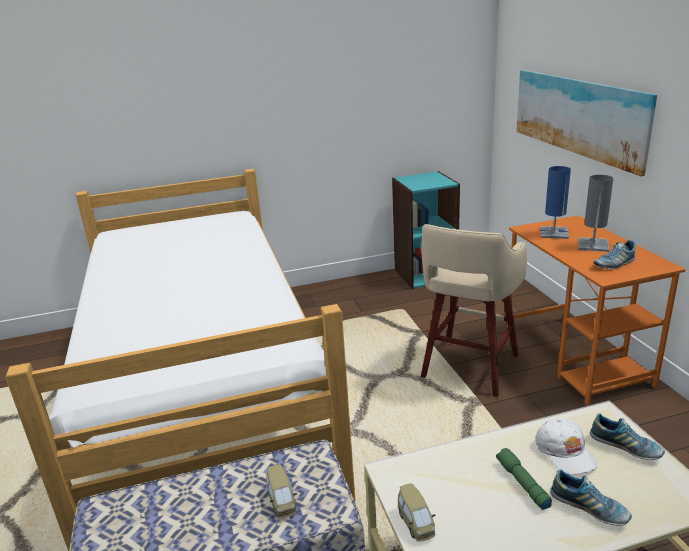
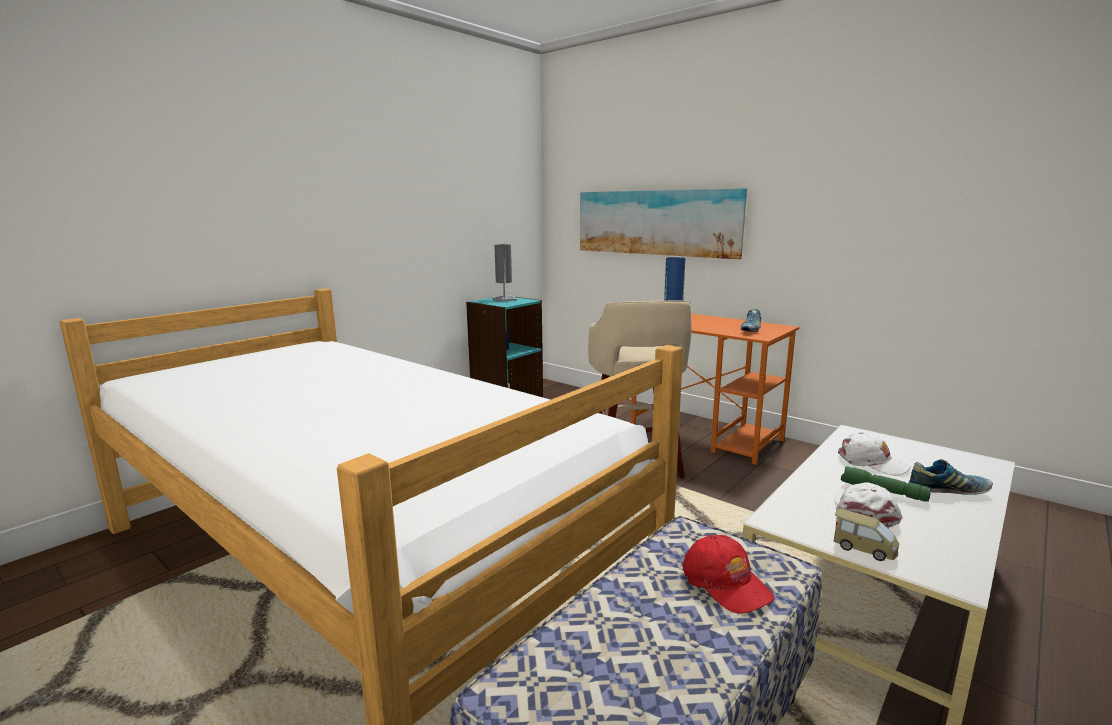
camera: 35 degrees left, 10 degrees down
toy car [266,464,297,518] -> red cap [683,535,774,614]
grey table lamp [578,175,613,252] -> grey table lamp moved to [492,244,517,302]
shoe [590,414,665,460] -> none
none -> white cap [834,482,902,527]

